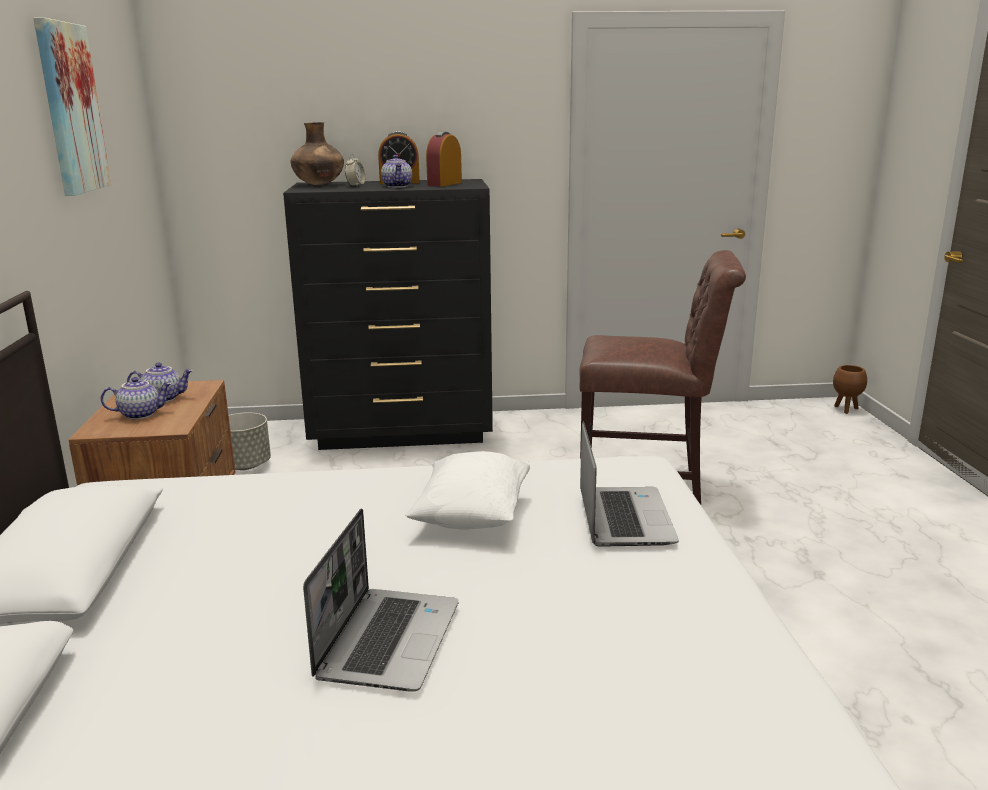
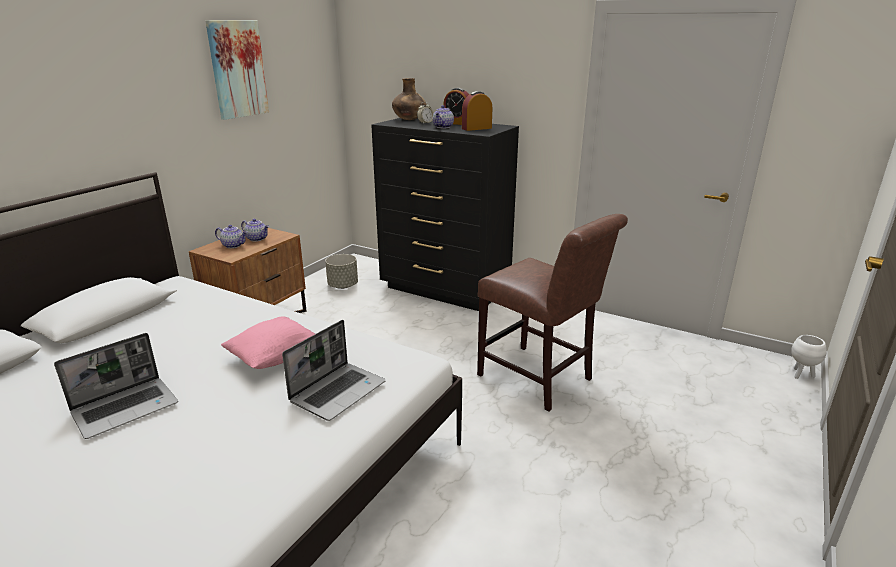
camera: 35 degrees right, 5 degrees up
white pillow [405,451,530,529] -> pink pillow [221,316,315,369]
brown planter [833,365,867,414] -> white planter [791,335,827,379]

